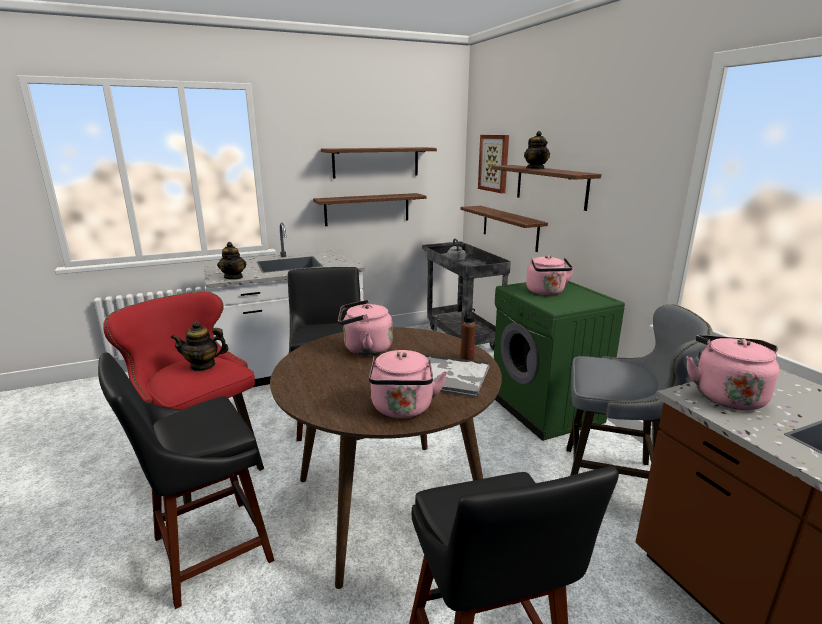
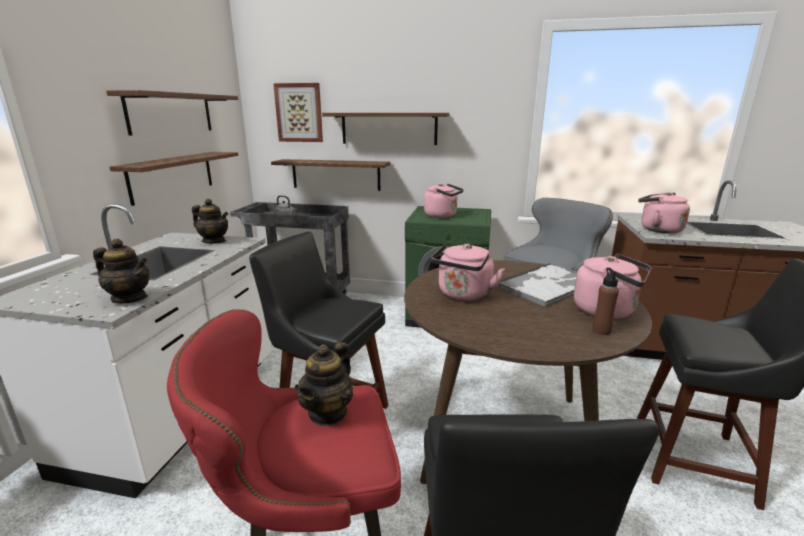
camera: 55 degrees left, 0 degrees up
brown bottle [460,308,476,360] -> brown bottle moved to [592,268,619,335]
teapot [524,131,550,169] -> teapot moved to [192,199,228,244]

